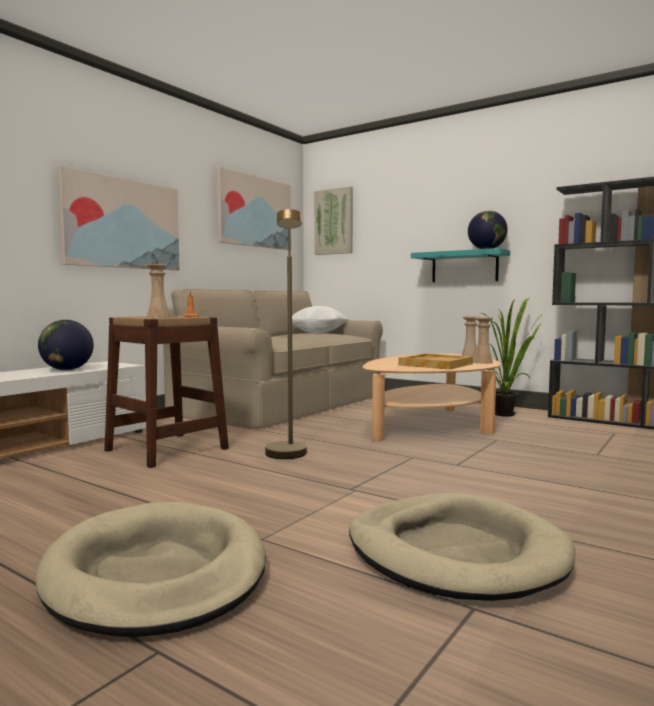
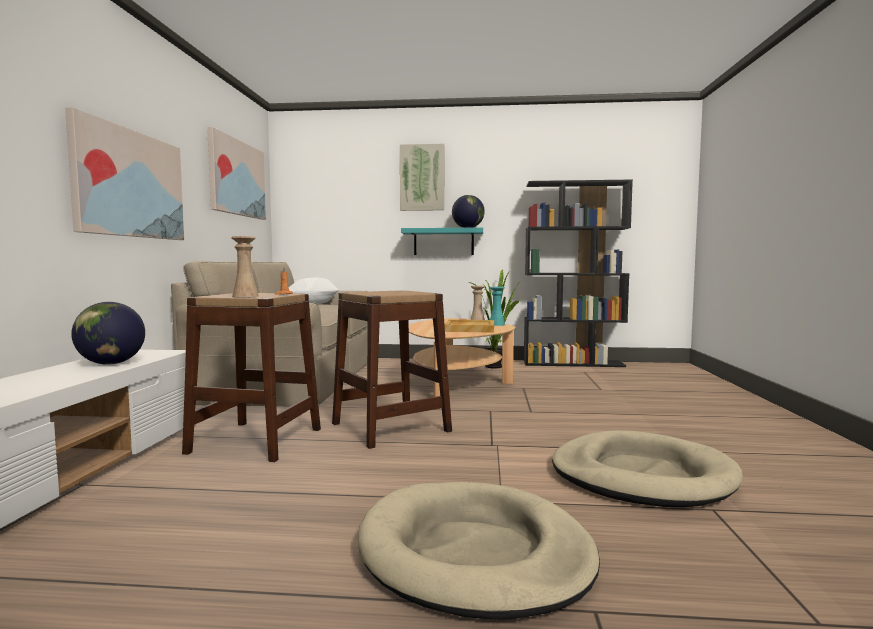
camera: 30 degrees left, 0 degrees up
brown floor lamp [265,209,307,459] -> brown stool [332,291,452,449]
picture [314,186,353,255] -> picture moved to [400,144,444,211]
beige vase [473,317,493,364] -> turquoise vase [490,287,505,326]

